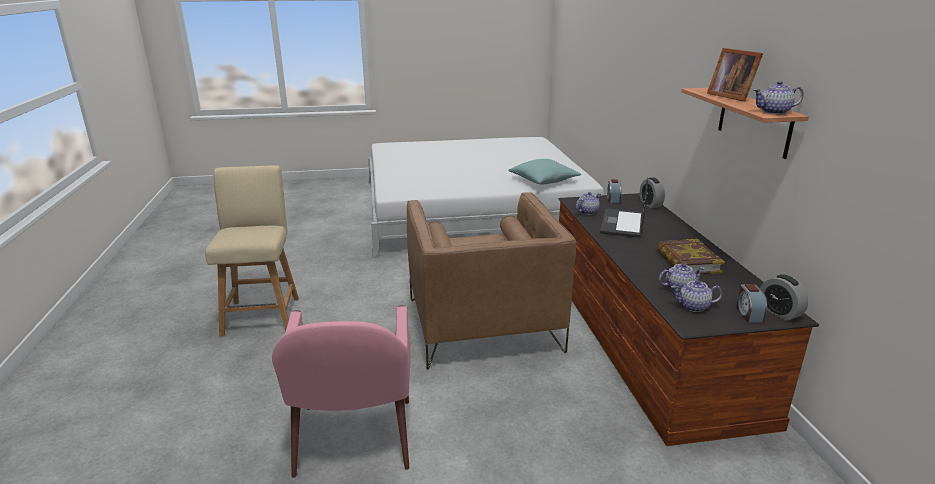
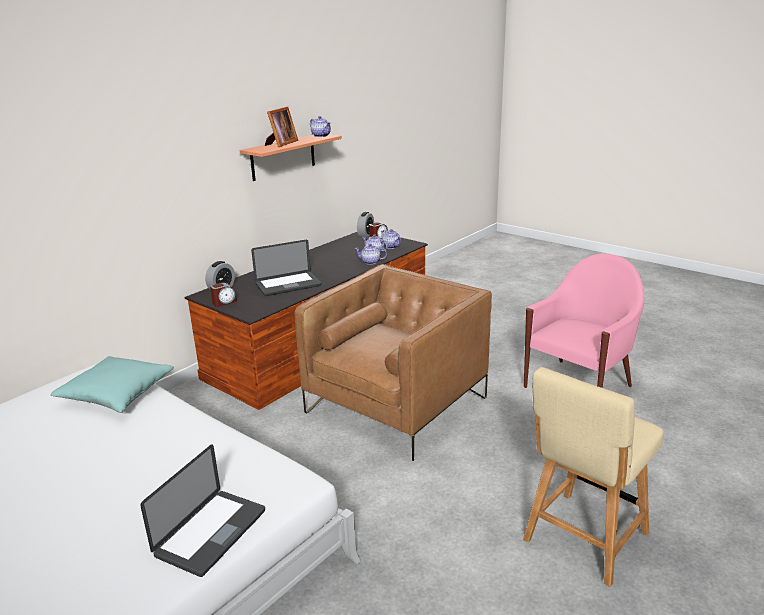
camera: 130 degrees left, 0 degrees up
teapot [576,192,601,215] -> teapot moved to [354,244,387,265]
book [657,239,725,274] -> none
none -> laptop [140,444,265,577]

